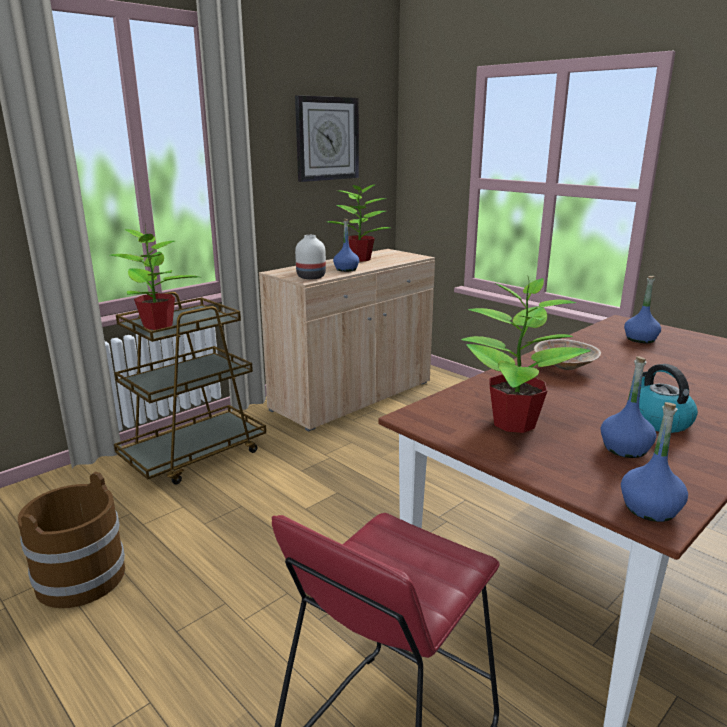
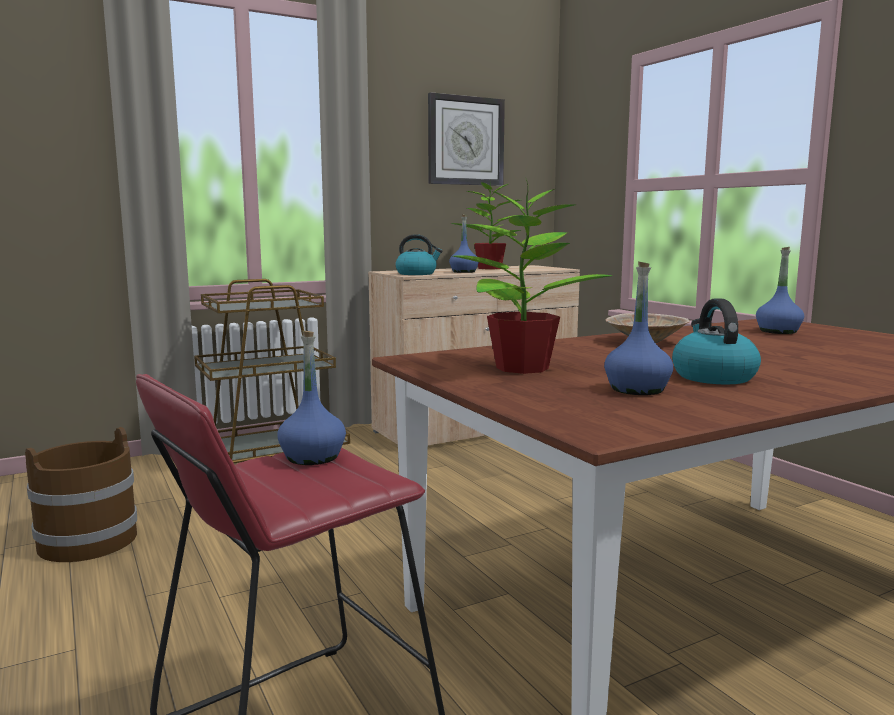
camera: 15 degrees right, 10 degrees down
potted plant [110,224,199,330] -> none
white vase [295,235,326,279] -> kettle [395,234,443,275]
blue bottle [621,402,688,522] -> blue bottle moved to [277,331,346,465]

